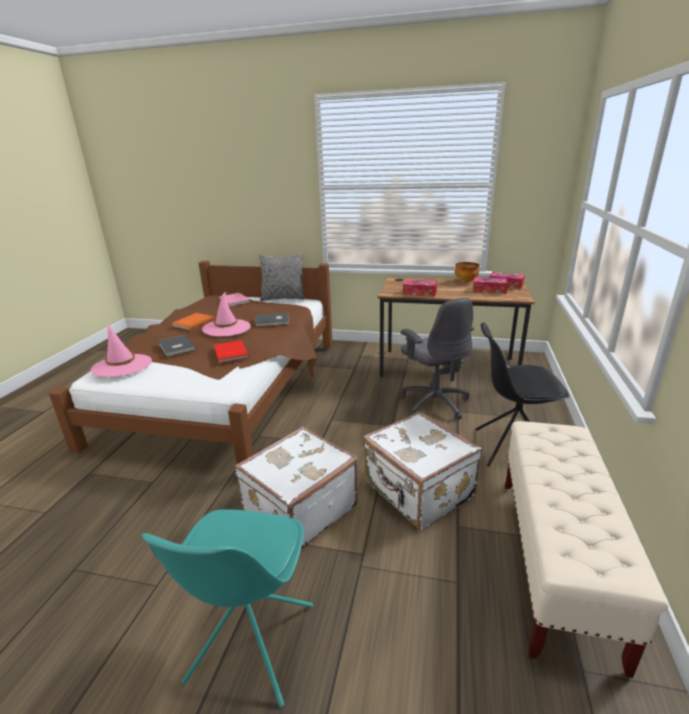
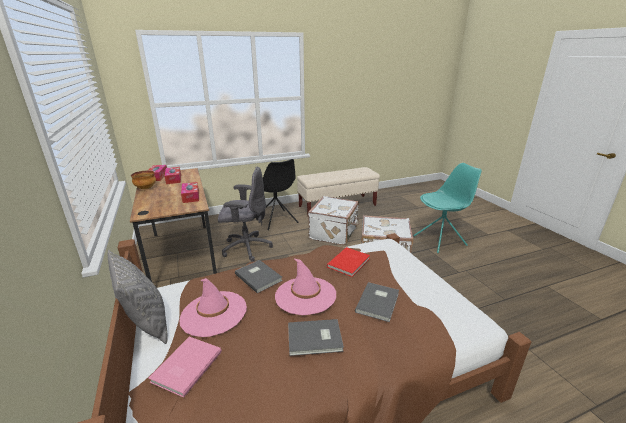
camera: 125 degrees left, 0 degrees up
pink hat [91,325,152,377] -> pink hat moved to [180,278,247,337]
orange book [172,313,214,330] -> grey book [288,319,344,356]
grey office chair [400,298,474,420] -> grey office chair turned 60 degrees clockwise [218,166,273,261]

